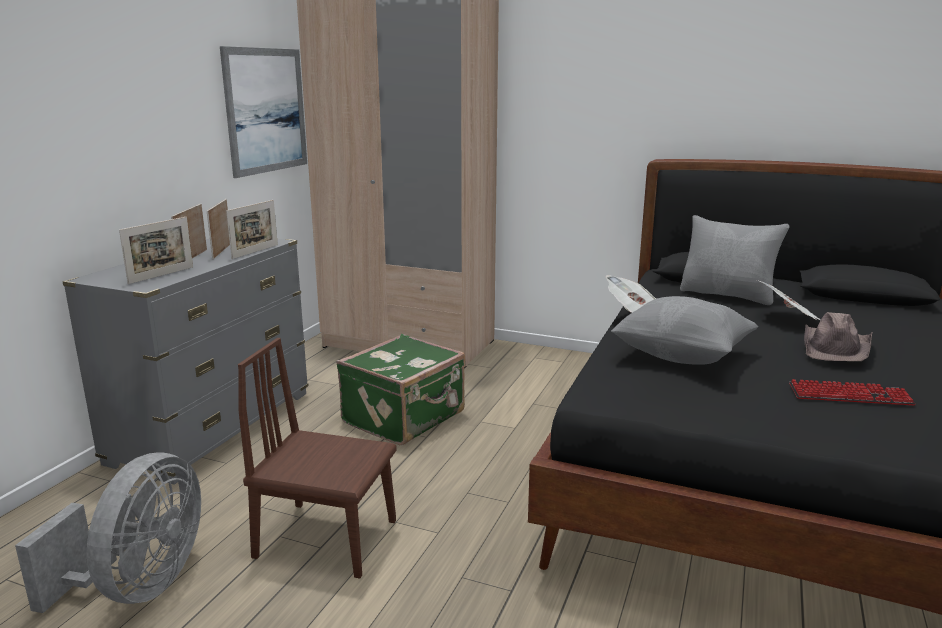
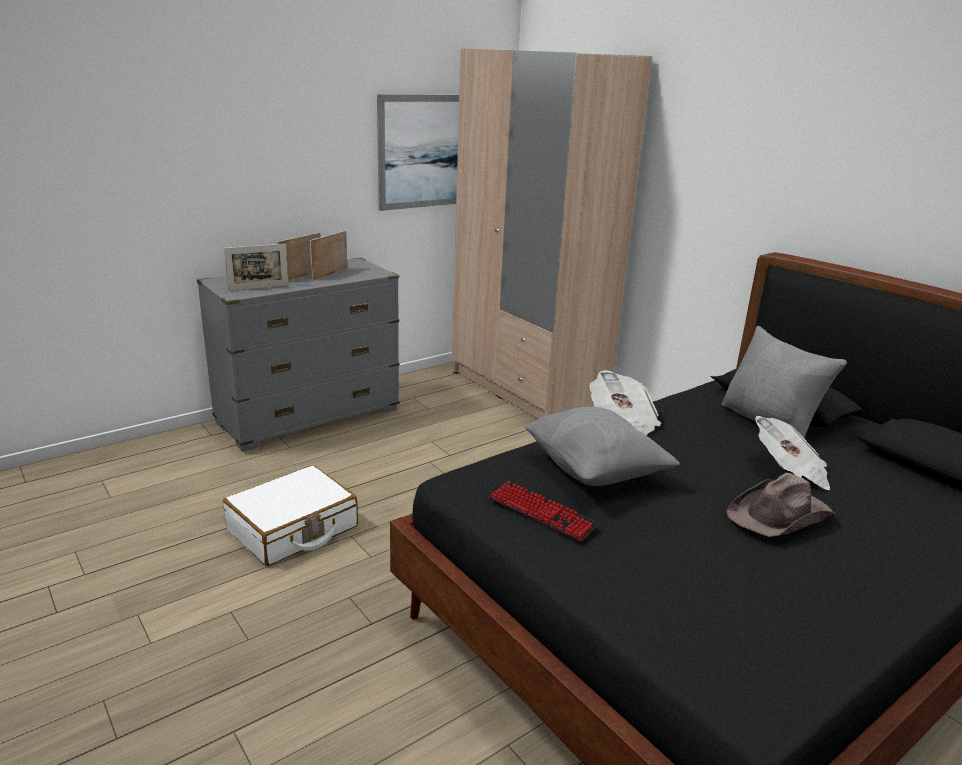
camera: 30 degrees right, 5 degrees up
grey fan [15,452,201,613] -> none
picture frame [226,200,278,259] -> none
brown chair [238,338,397,579] -> white suitcase [223,465,358,566]
green suitcase [336,334,465,445] -> none
keyboard [789,379,916,406] -> keyboard moved to [489,481,598,542]

